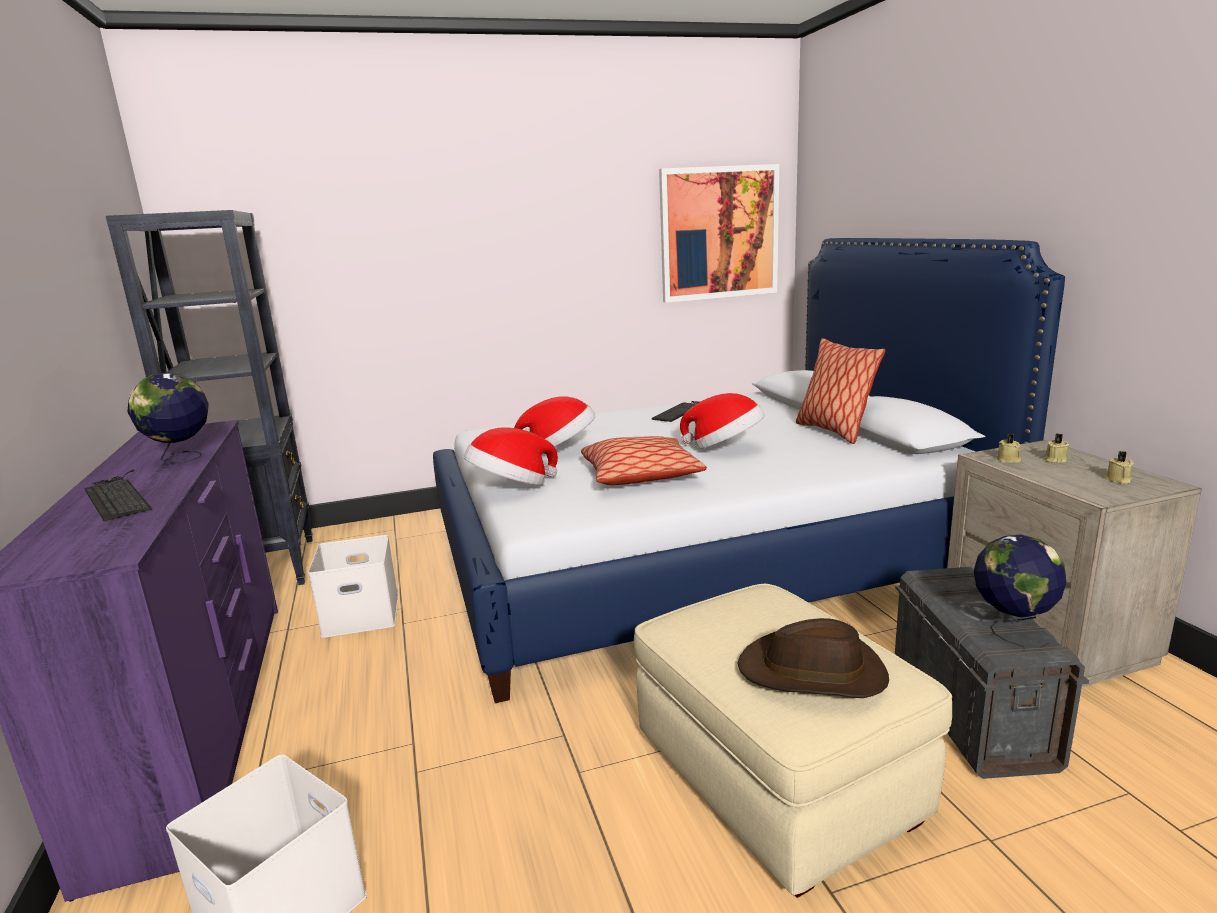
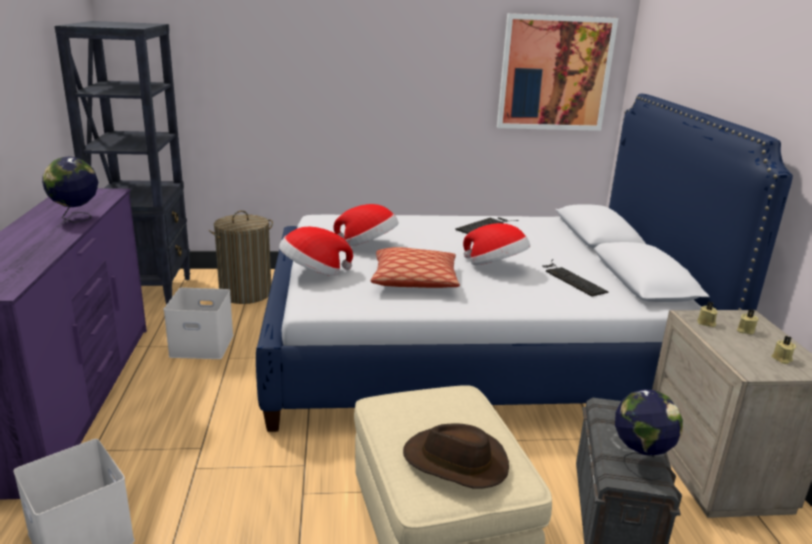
camera: 10 degrees right, 5 degrees up
keyboard [85,469,151,521] -> keyboard moved to [543,259,608,297]
pillow [796,338,885,444] -> none
none -> laundry basket [209,211,273,304]

